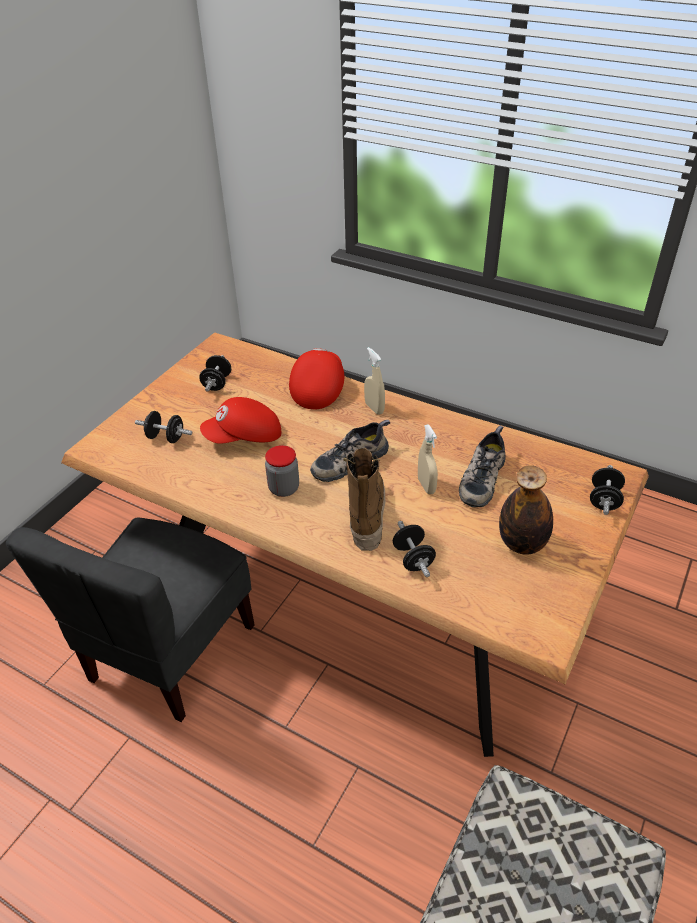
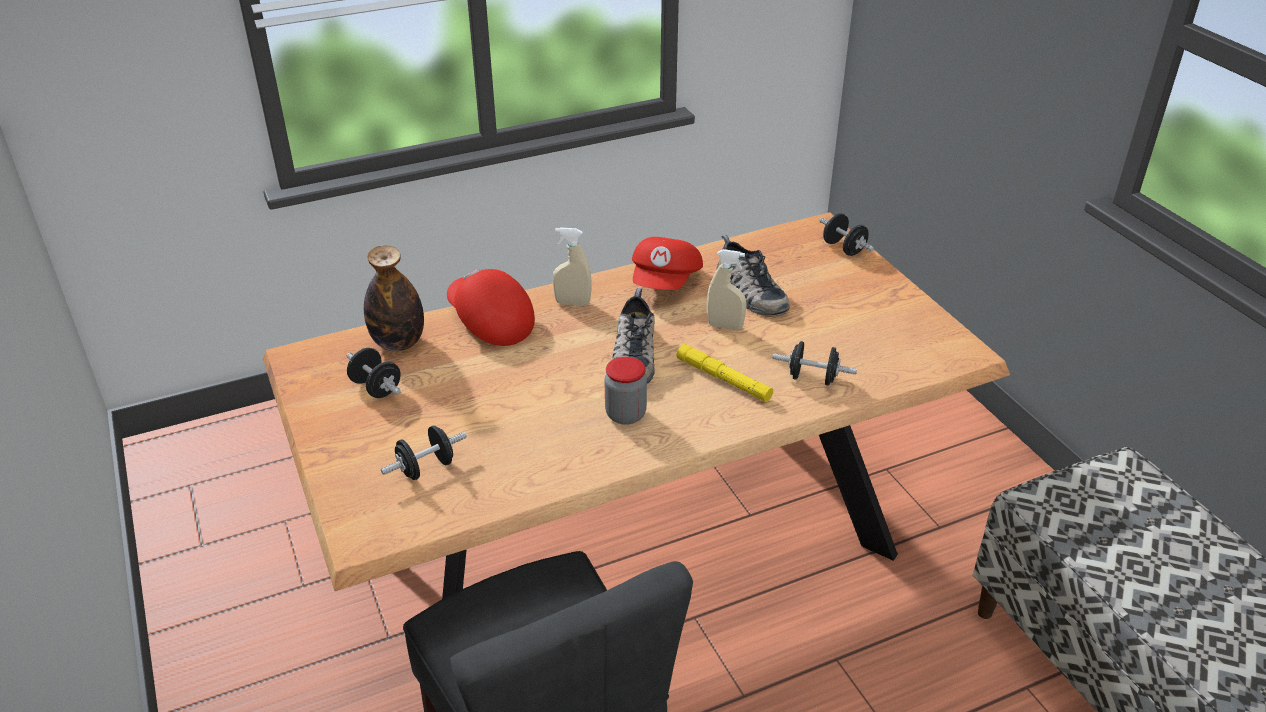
camera: 55 degrees left, 5 degrees down
red cap [200,397,281,444] -> red cap moved to [632,237,703,290]
boot [343,448,385,551] -> yellow flashlight [677,344,773,402]
bottle [499,465,553,555] -> bottle moved to [364,245,424,351]

